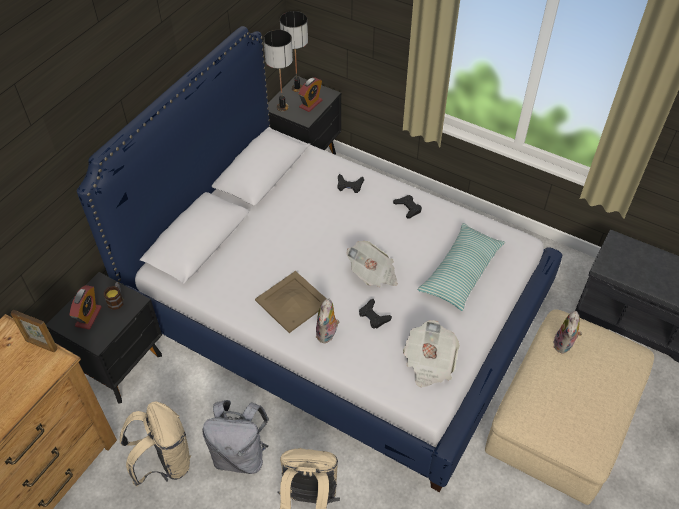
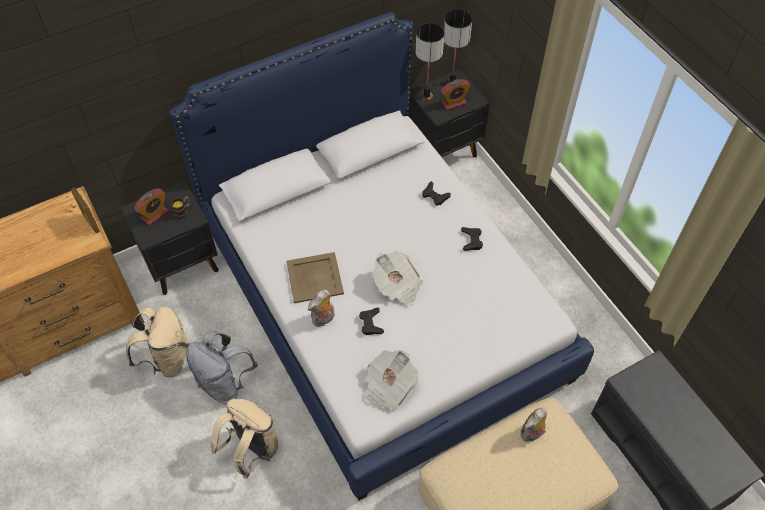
camera: 30 degrees right, 5 degrees up
pillow [418,223,505,311] -> none

